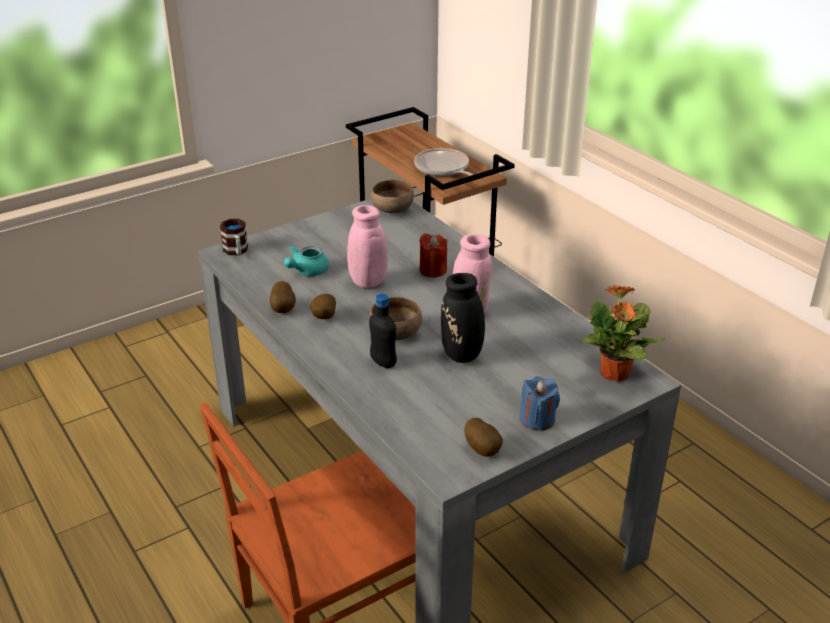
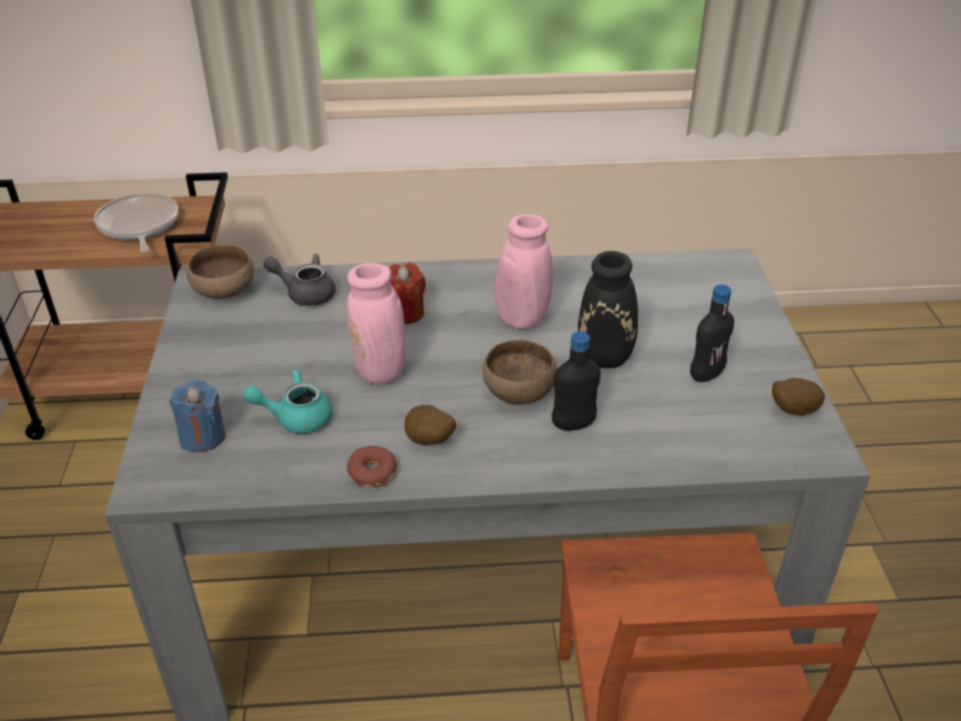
camera: 60 degrees left, 5 degrees up
mug [220,219,248,255] -> none
potato [270,281,296,313] -> donut [347,446,397,487]
turquoise teapot [284,246,329,276] -> turquoise teapot turned 105 degrees clockwise [243,369,332,433]
frying pan [414,148,474,176] -> frying pan turned 75 degrees clockwise [94,193,178,253]
blue candle [519,376,560,430] -> blue candle moved to [169,379,226,452]
potted plant [582,284,665,382] -> none
none -> grey teapot [263,254,335,306]
none -> black bottle [690,284,734,382]

